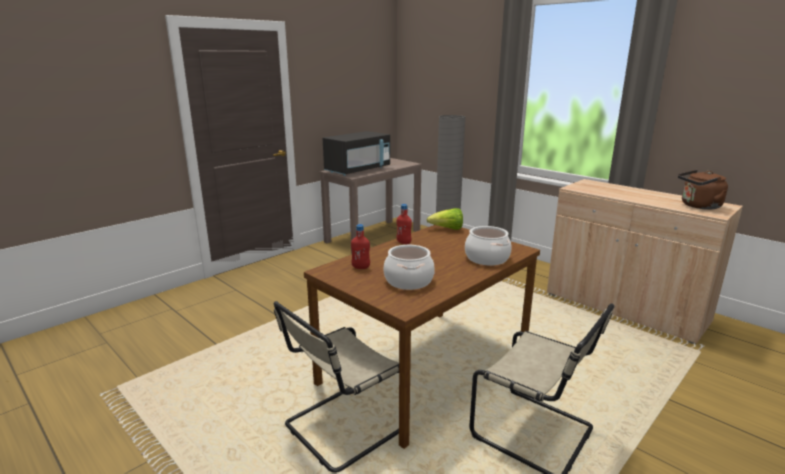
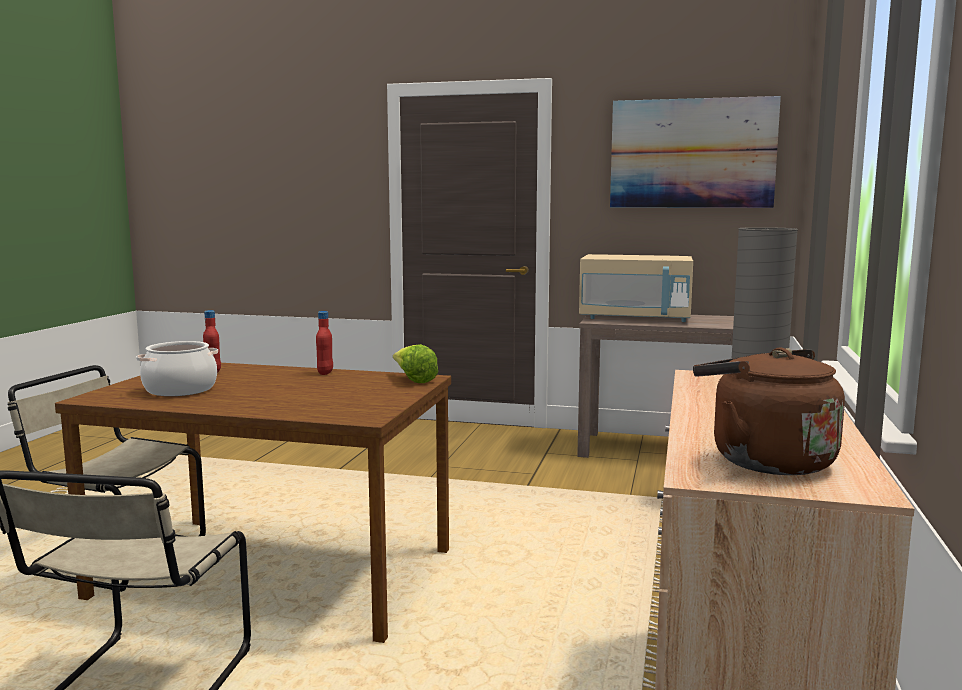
camera: 60 degrees right, 10 degrees down
black microwave [323,131,390,176] -> beige microwave [579,254,693,322]
cooking pot [465,226,512,266] -> none
none -> picture [610,96,781,208]

